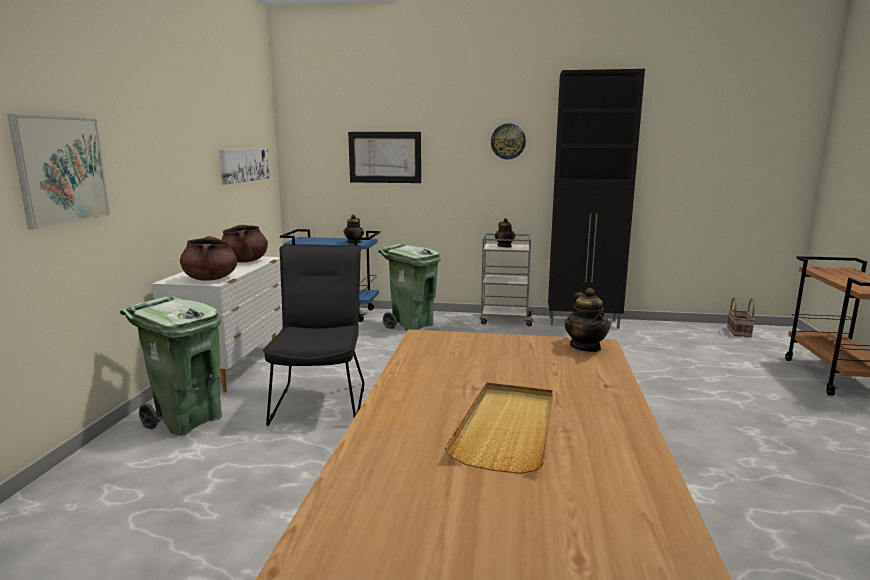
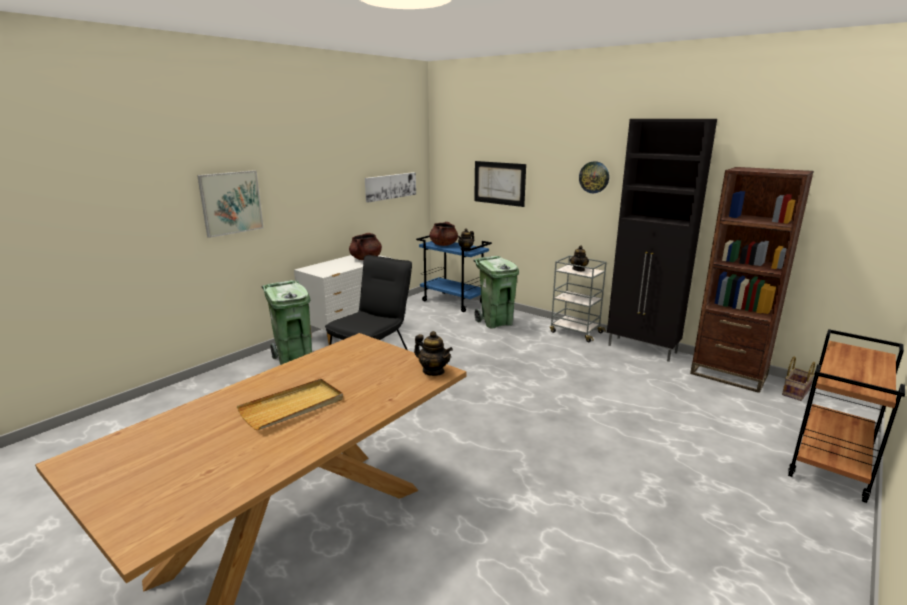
camera: 30 degrees right, 5 degrees up
brown cooking pot [180,236,237,281] -> brown cooking pot moved to [430,222,458,246]
teapot [565,288,611,352] -> teapot turned 75 degrees counterclockwise [414,331,453,376]
none -> brown bookcase [690,167,814,393]

